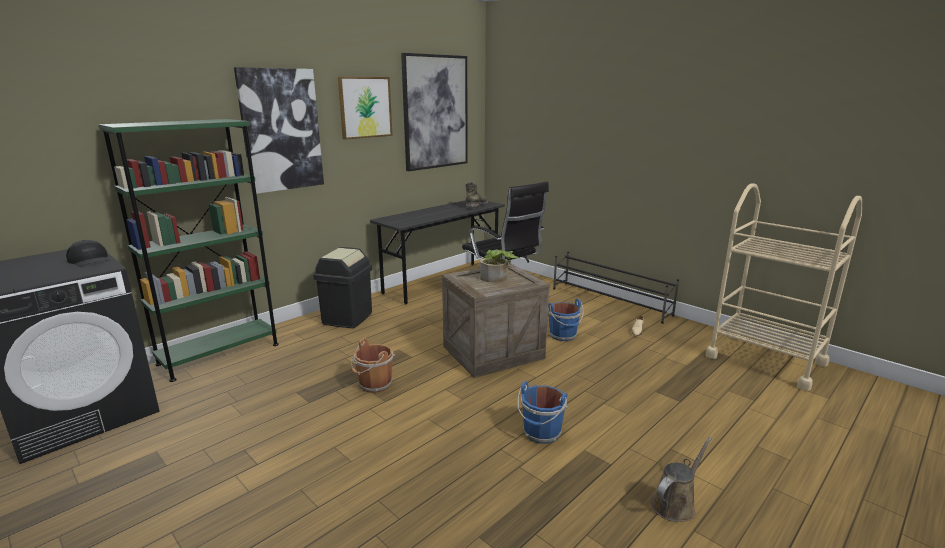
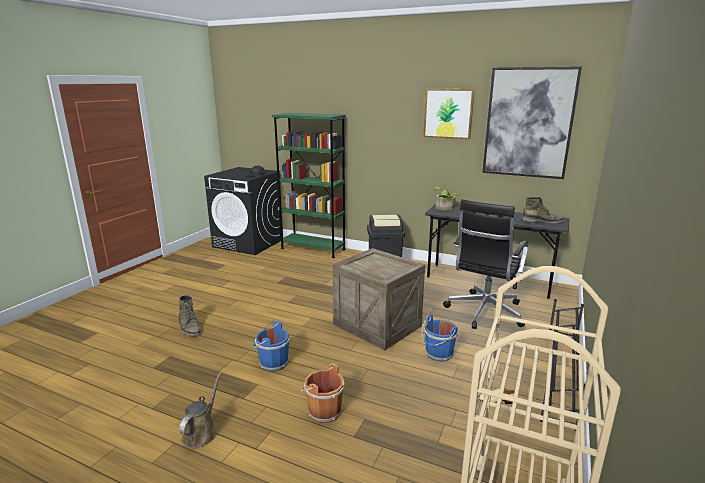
camera: 70 degrees right, 0 degrees up
picture [234,67,324,194] -> none
brown bucket [351,338,395,393] -> brown bucket moved to [301,363,344,423]
potted plant [480,249,519,282] -> potted plant moved to [433,186,459,211]
brown watering can [650,437,712,522] -> brown watering can turned 105 degrees counterclockwise [179,373,221,448]
none -> green boot [178,295,201,336]

